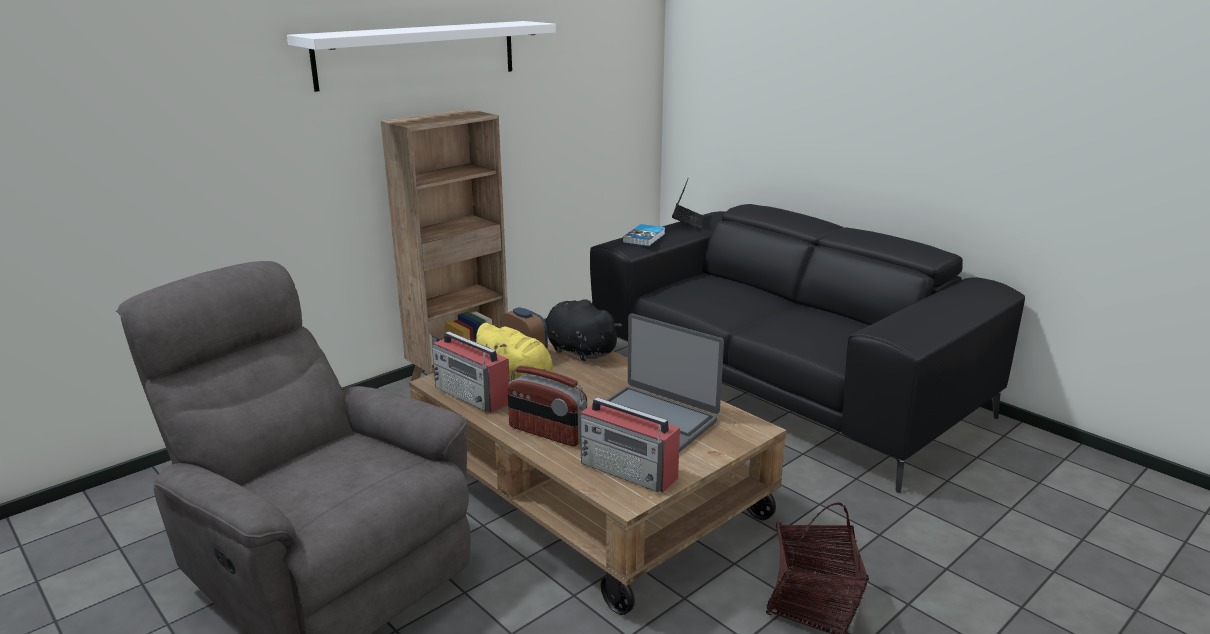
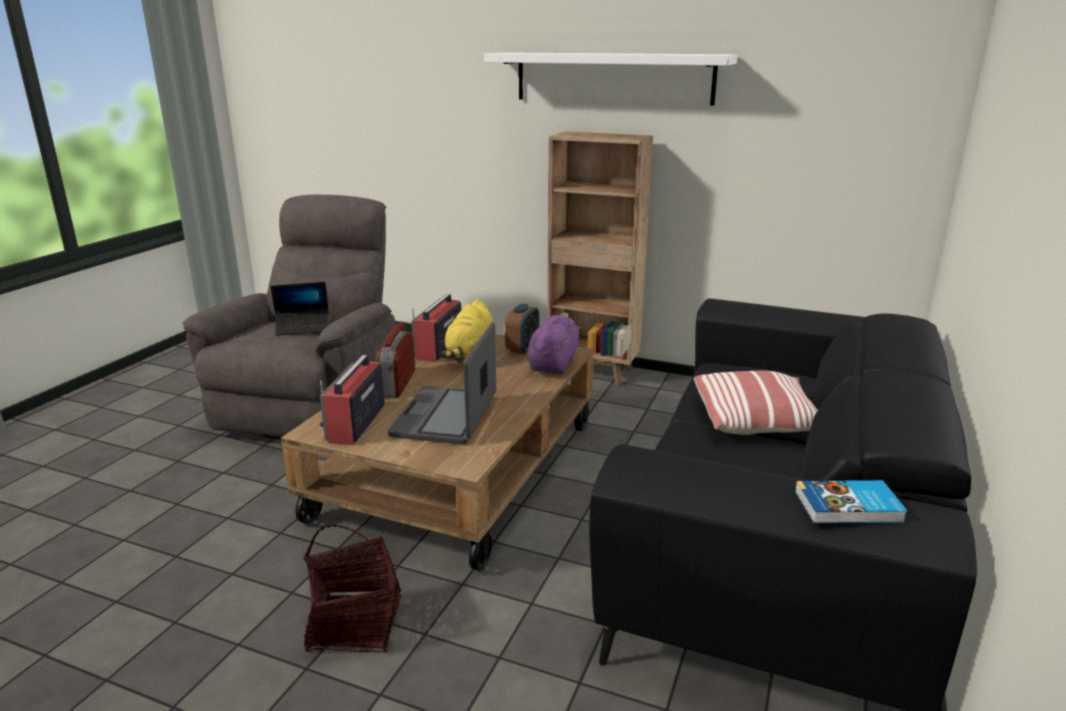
camera: 65 degrees right, 0 degrees up
black plush toy [546,299,622,362] -> purple plush toy [527,315,582,375]
book [623,224,665,246] -> book moved to [795,480,907,523]
laptop [672,179,704,229] -> laptop moved to [271,282,330,336]
none -> pillow [694,371,818,435]

